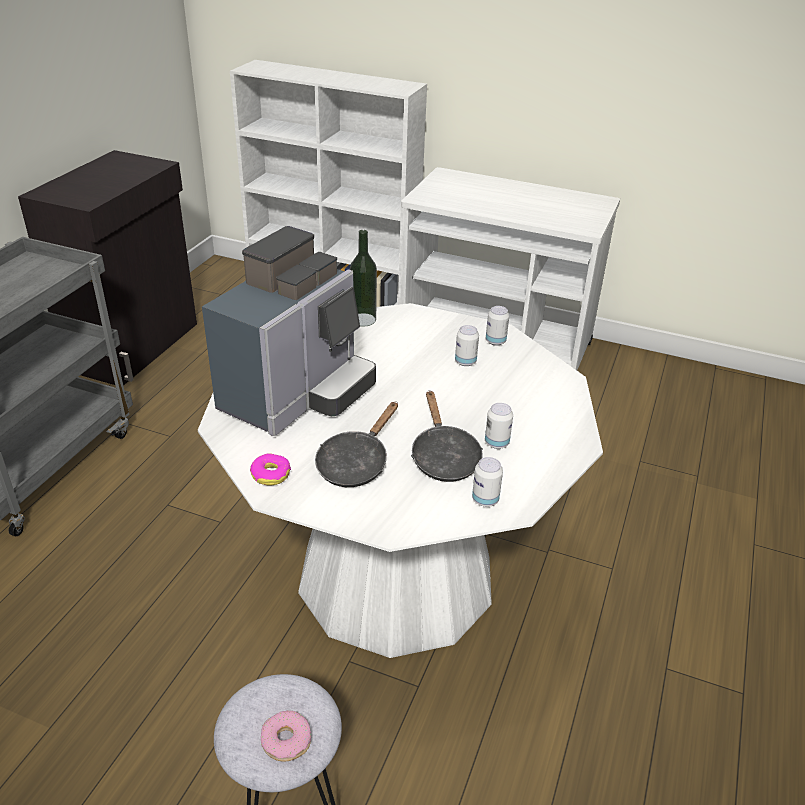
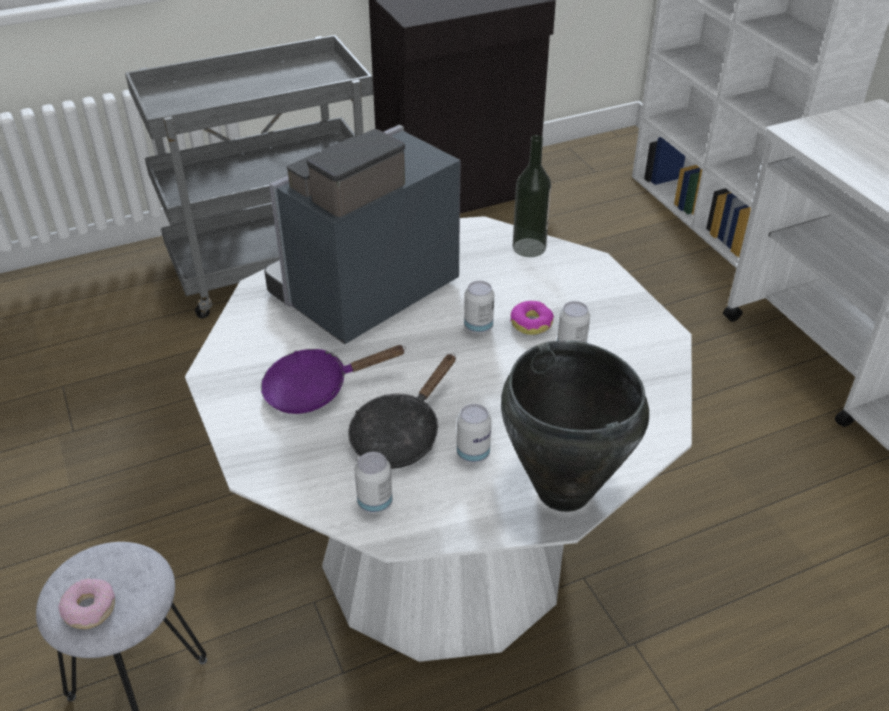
camera: 45 degrees right, 5 degrees up
coffee machine [202,226,376,436] -> coffee machine turned 150 degrees clockwise [264,124,461,344]
donut [250,454,291,486] -> donut moved to [510,301,554,335]
black frying pan [315,402,398,487] -> purple frying pan [261,345,406,414]
can [486,306,509,346] -> can moved to [464,281,494,334]
none -> black cooking pot [501,340,649,512]

